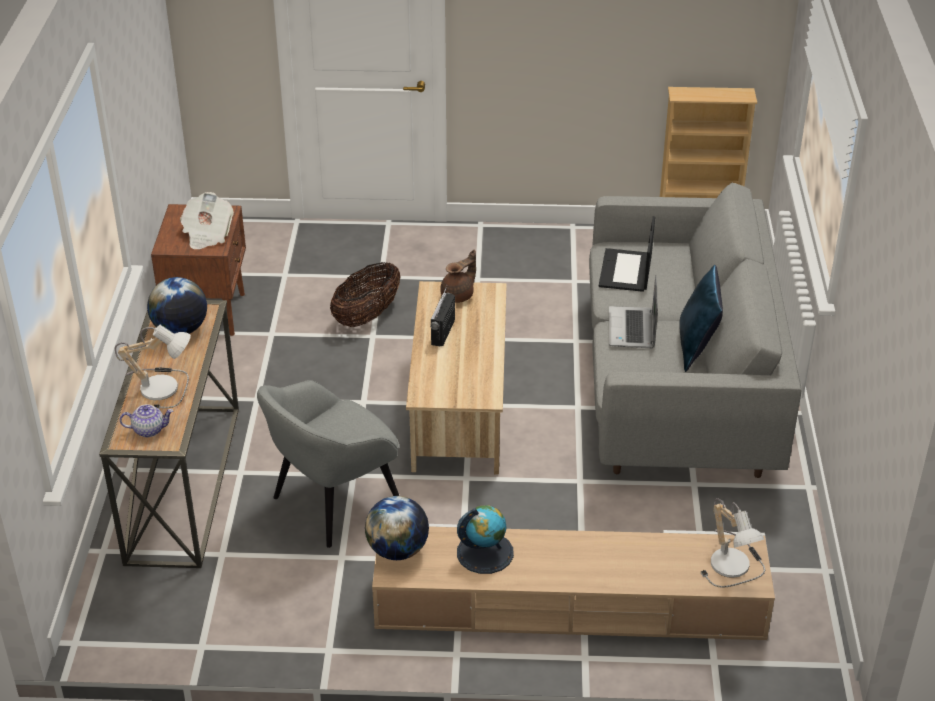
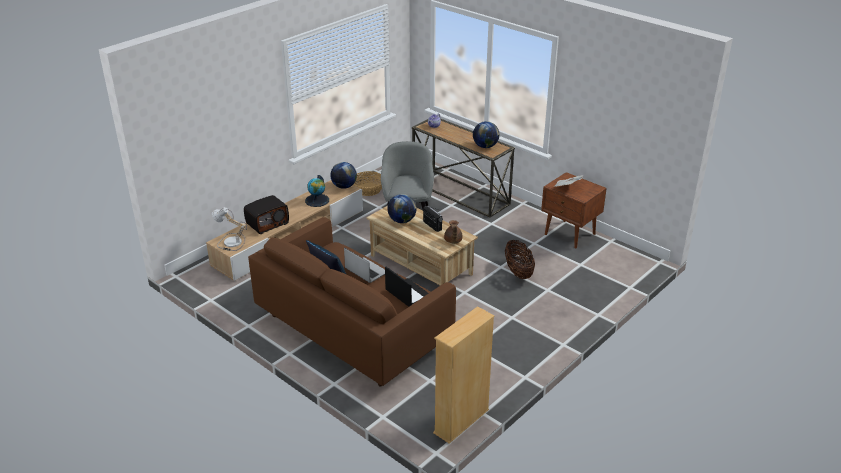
camera: 130 degrees right, 5 degrees down
table lamp [115,325,191,409] -> none
grey sofa [589,182,802,478] -> brown sofa [248,217,456,387]
none -> radio [244,195,289,234]
none -> basket [353,171,382,196]
none -> globe [387,194,417,223]

